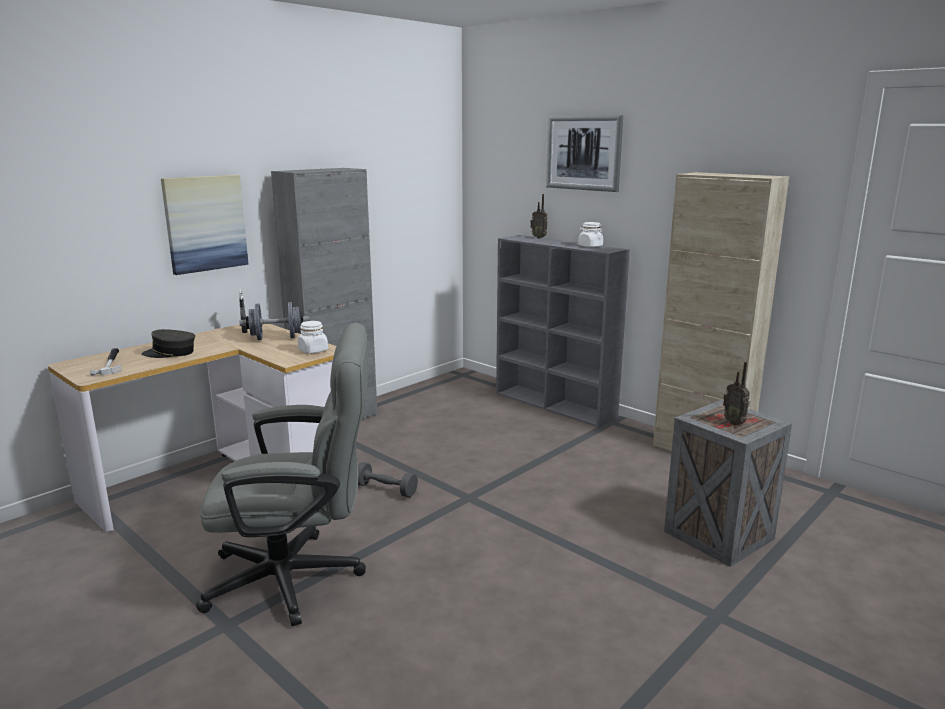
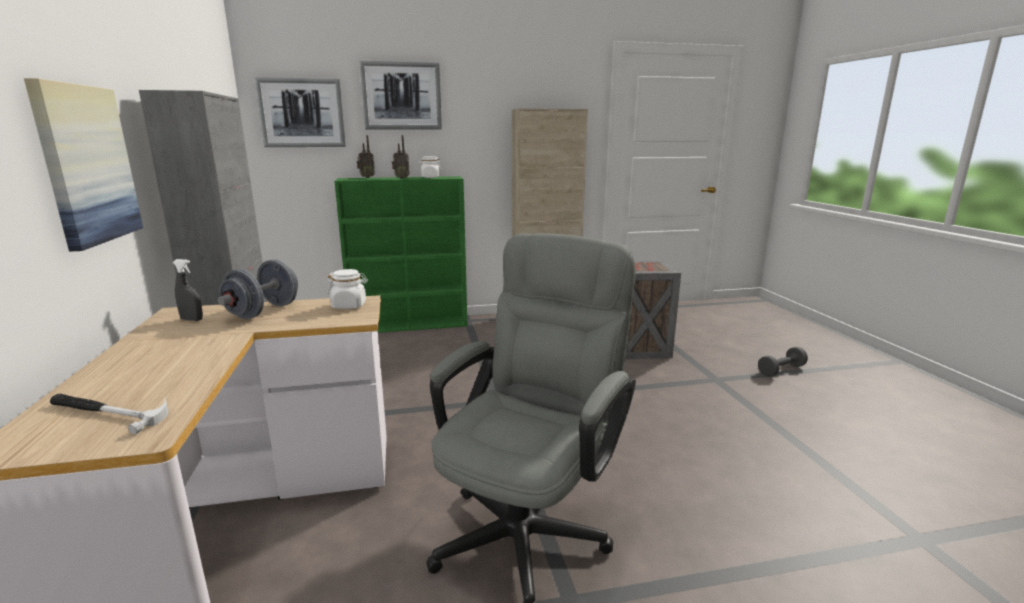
camera: 55 degrees left, 0 degrees up
grey cap [141,329,195,358] -> none
grey dumbbell [358,462,418,498] -> grey dumbbell moved to [758,347,808,377]
grey bookcase [496,235,630,427] -> green bookcase [334,176,467,333]
radio [723,362,750,425] -> radio moved to [392,135,410,179]
none -> picture [254,77,346,147]

